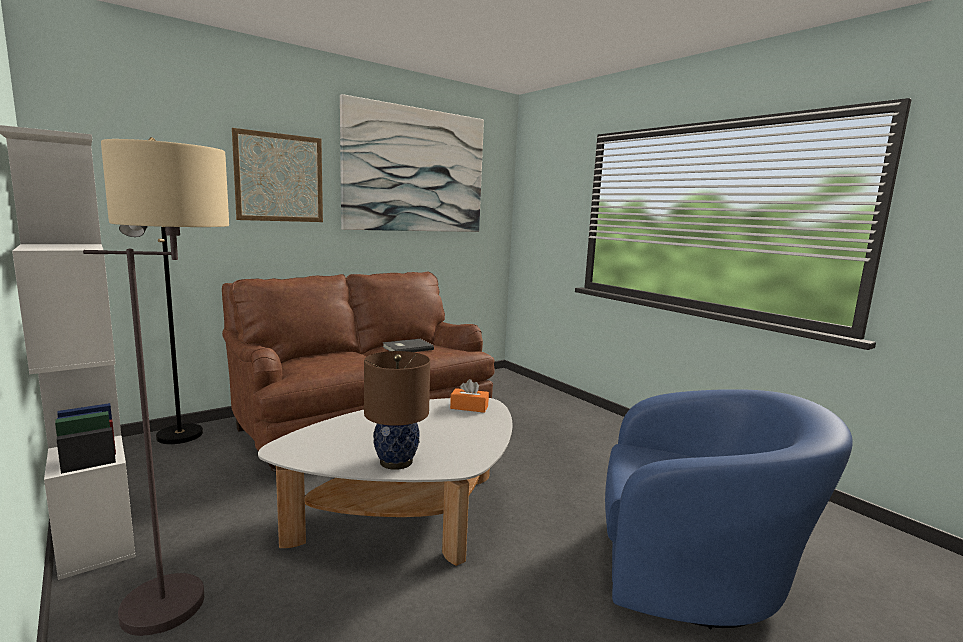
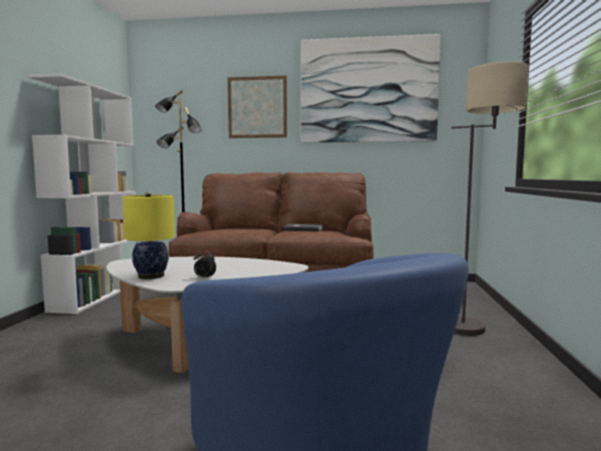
camera: 45 degrees right, 5 degrees down
beige floor lamp [83,139,229,636] -> beige floor lamp moved to [451,62,529,336]
brown table lamp [364,351,430,470] -> yellow table lamp [122,192,175,279]
orange tissue box [450,379,489,413] -> none
none -> alarm clock [194,250,216,278]

